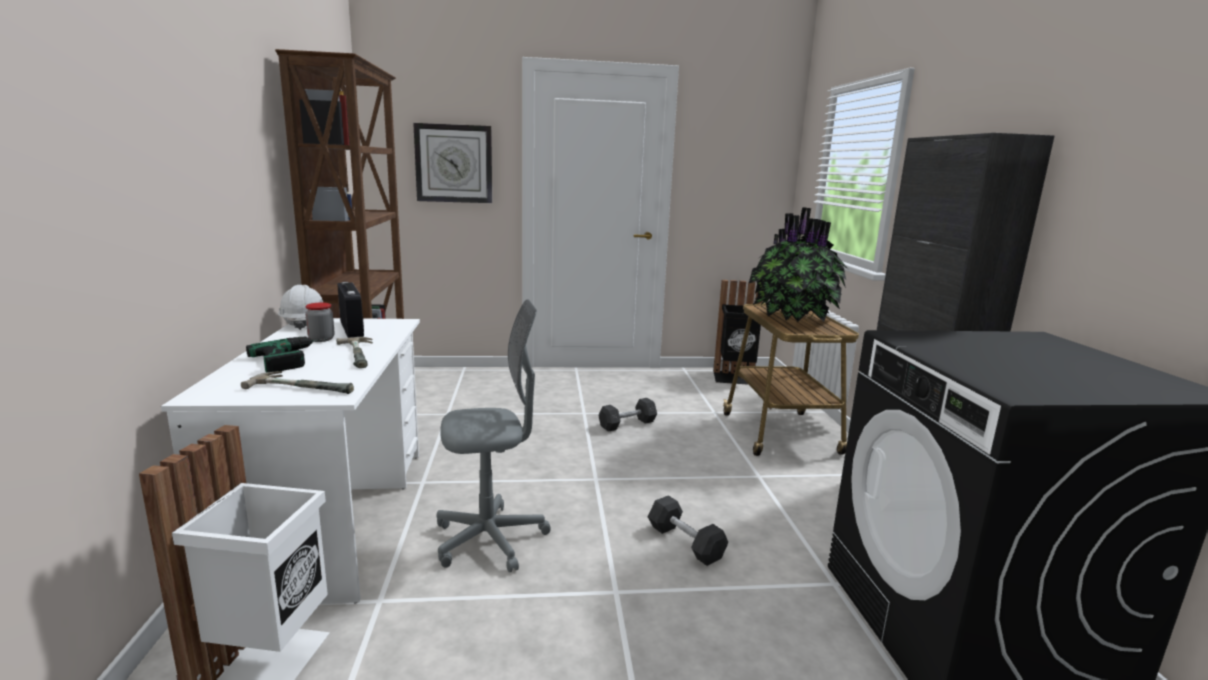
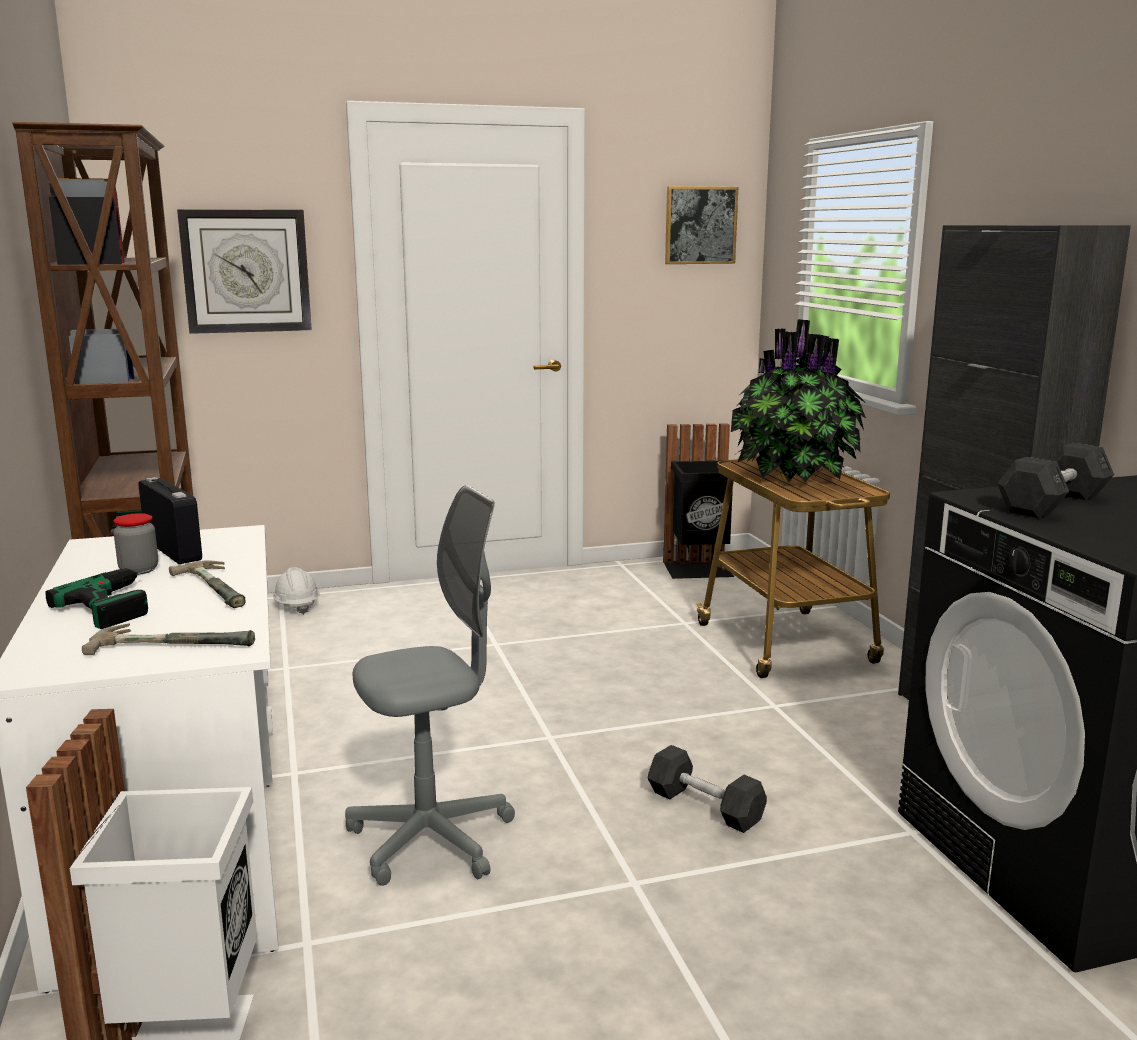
camera: 10 degrees left, 0 degrees up
white hard hat [278,285,323,330] -> white hard hat moved to [273,567,320,615]
grey dumbbell [599,398,657,432] -> grey dumbbell moved to [997,443,1114,519]
none -> picture [665,186,738,264]

